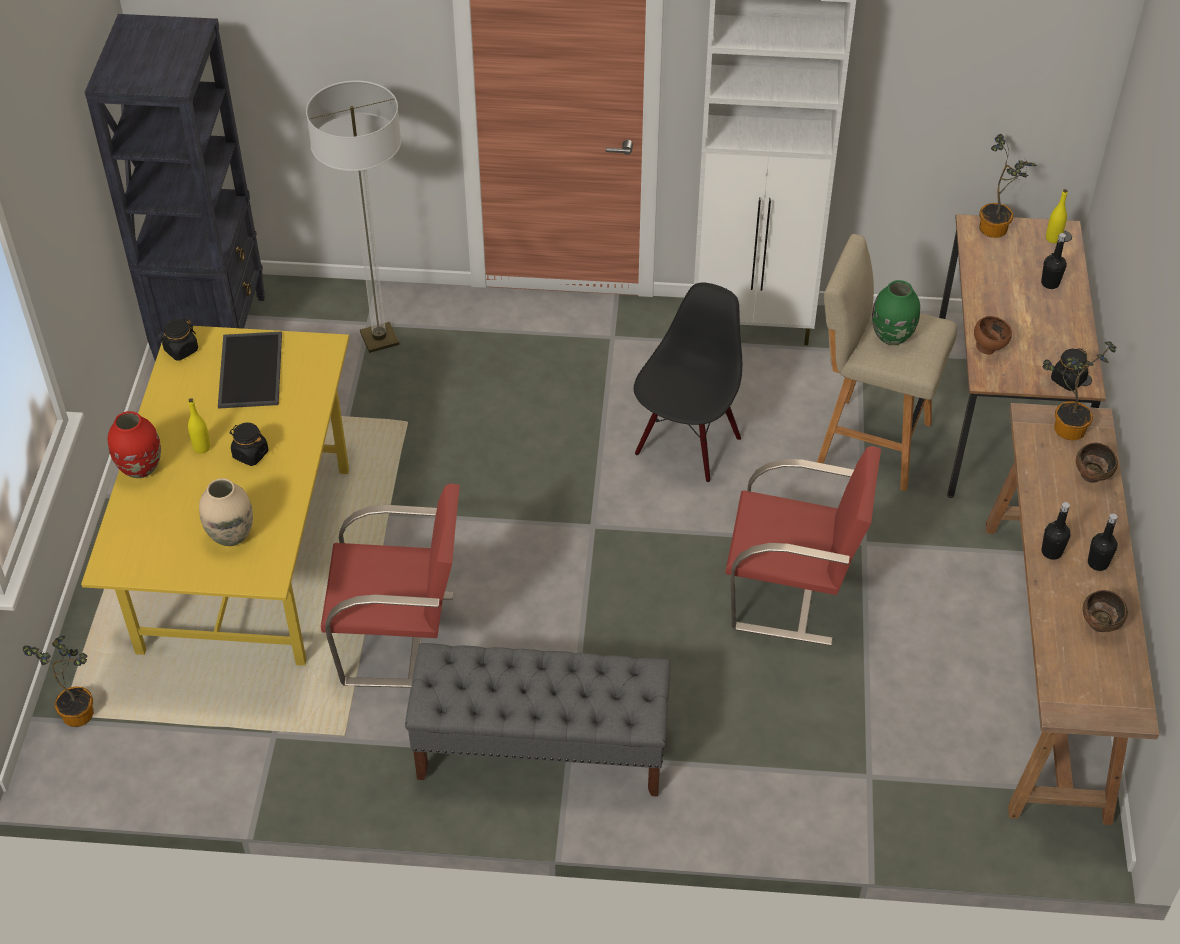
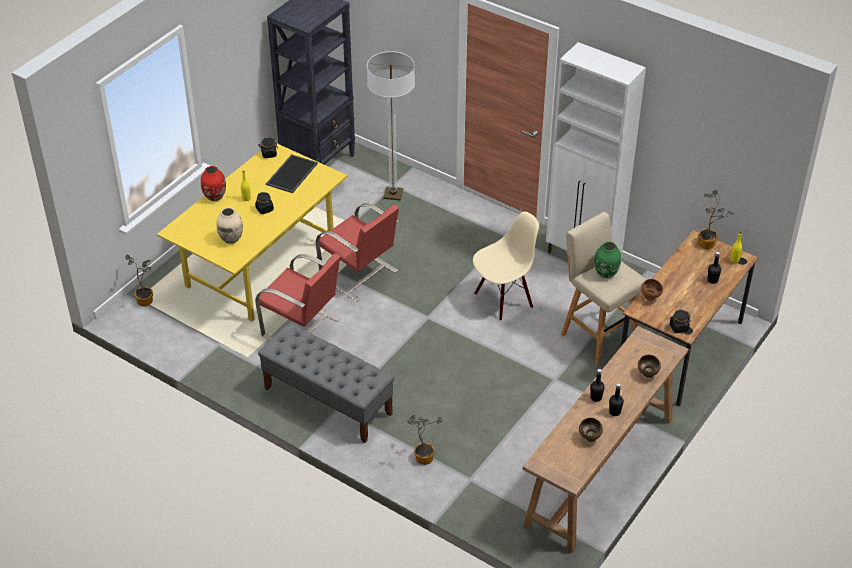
camera: 30 degrees right, 5 degrees down
black chair [634,283,742,482] -> beige chair [473,212,539,321]
red chair [725,446,881,646] -> red chair moved to [316,203,399,301]
potted plant [1043,341,1117,440] -> potted plant moved to [407,415,442,465]

